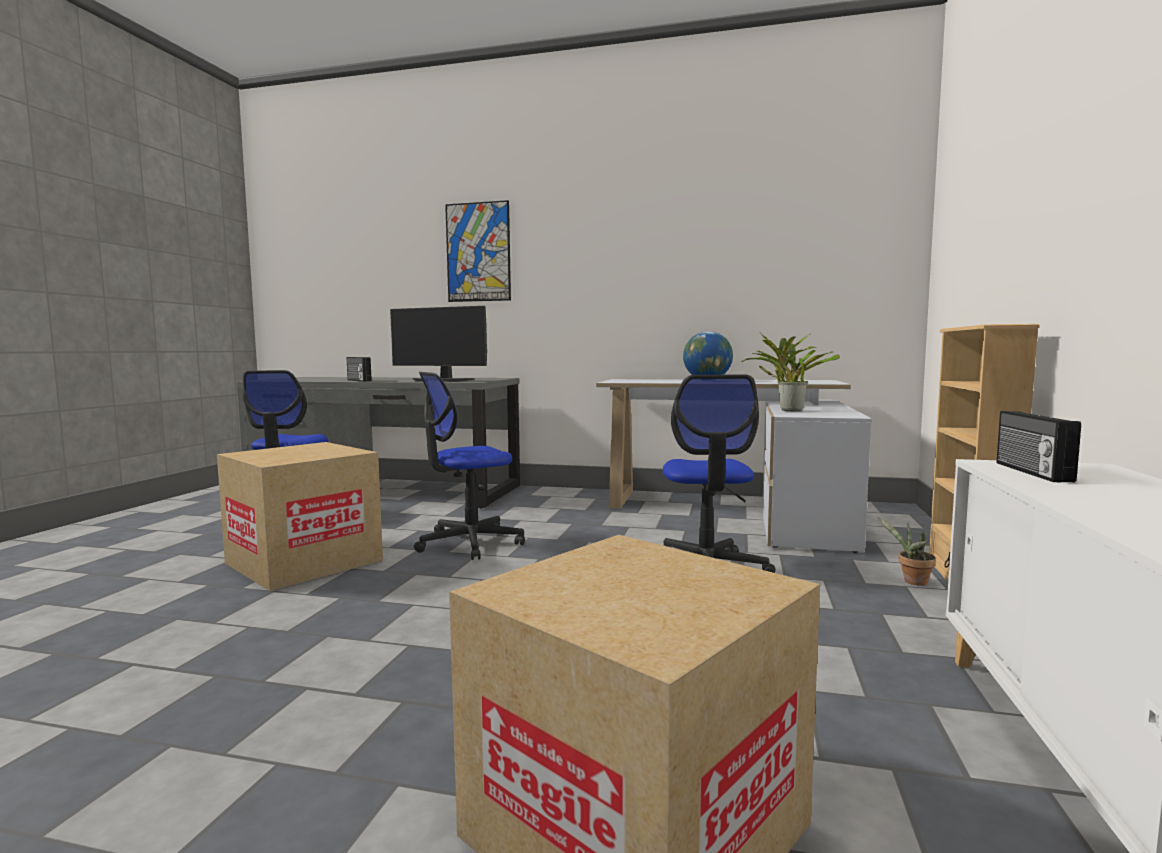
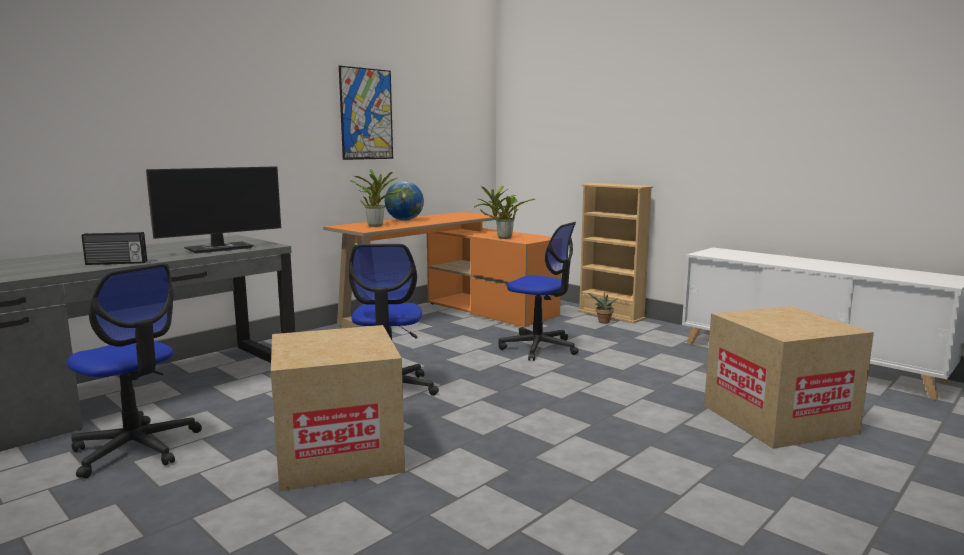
camera: 60 degrees left, 5 degrees up
picture [445,200,511,302] -> picture moved to [339,66,393,160]
white desk [596,379,872,553] -> orange desk [323,212,561,328]
radio [997,411,1081,482] -> none
none -> potted plant [350,169,403,227]

